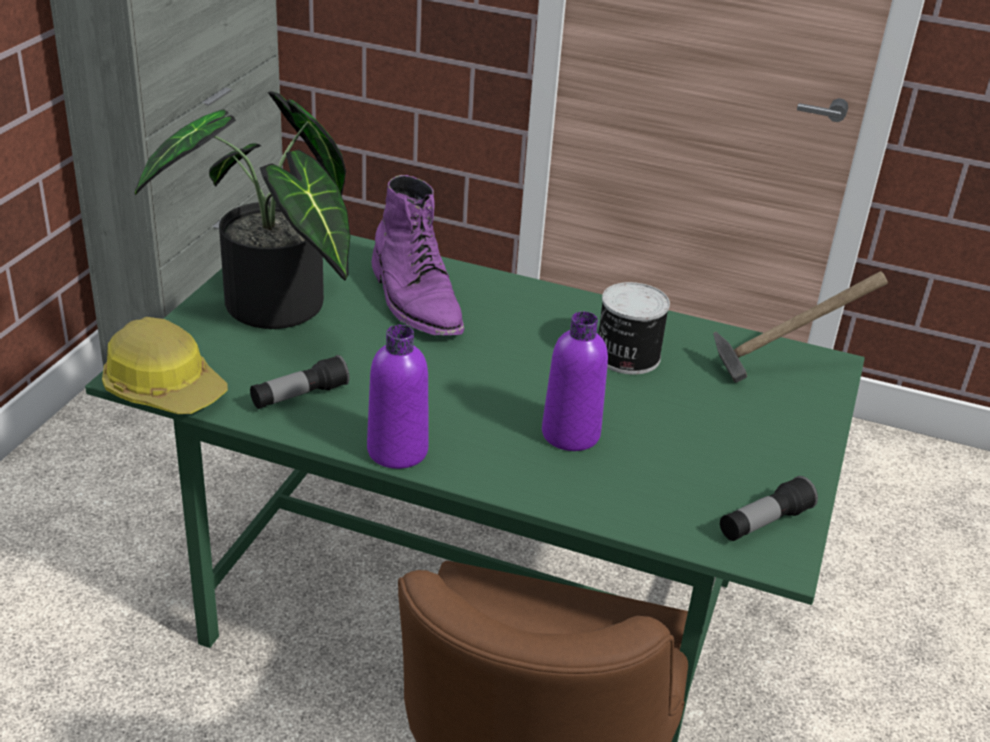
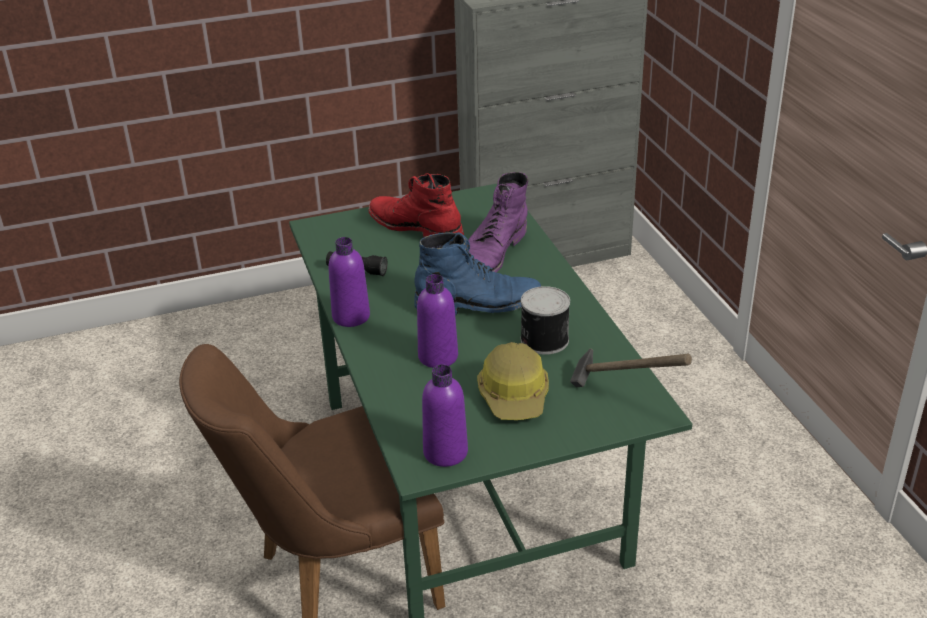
camera: 55 degrees right, 0 degrees up
hard hat [102,317,228,414] -> hard hat moved to [477,342,549,420]
potted plant [135,91,350,329] -> red boot [368,173,464,238]
flashlight [720,476,818,541] -> purple bottle [422,364,468,467]
none -> blue boot [414,232,542,315]

